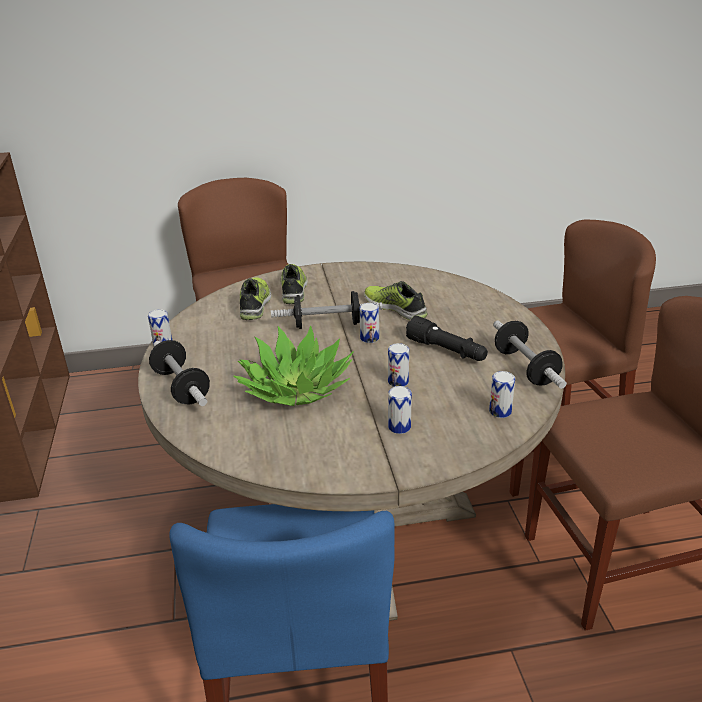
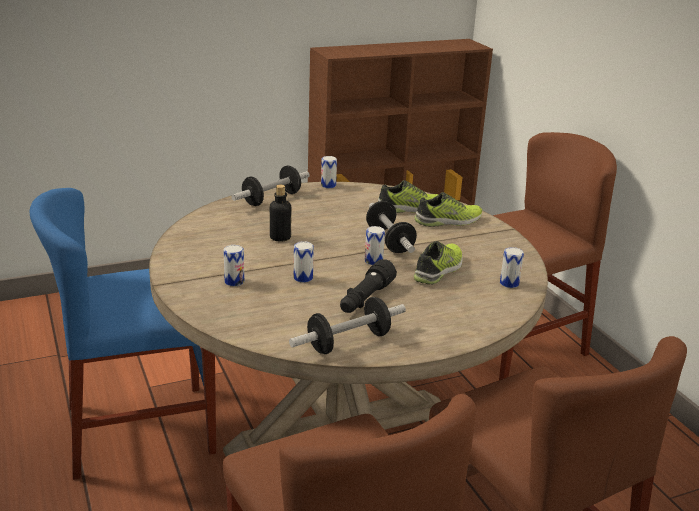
camera: 75 degrees right, 5 degrees down
potted plant [233,325,354,406] -> bottle [270,185,292,242]
can [489,371,515,418] -> can moved to [500,247,524,288]

